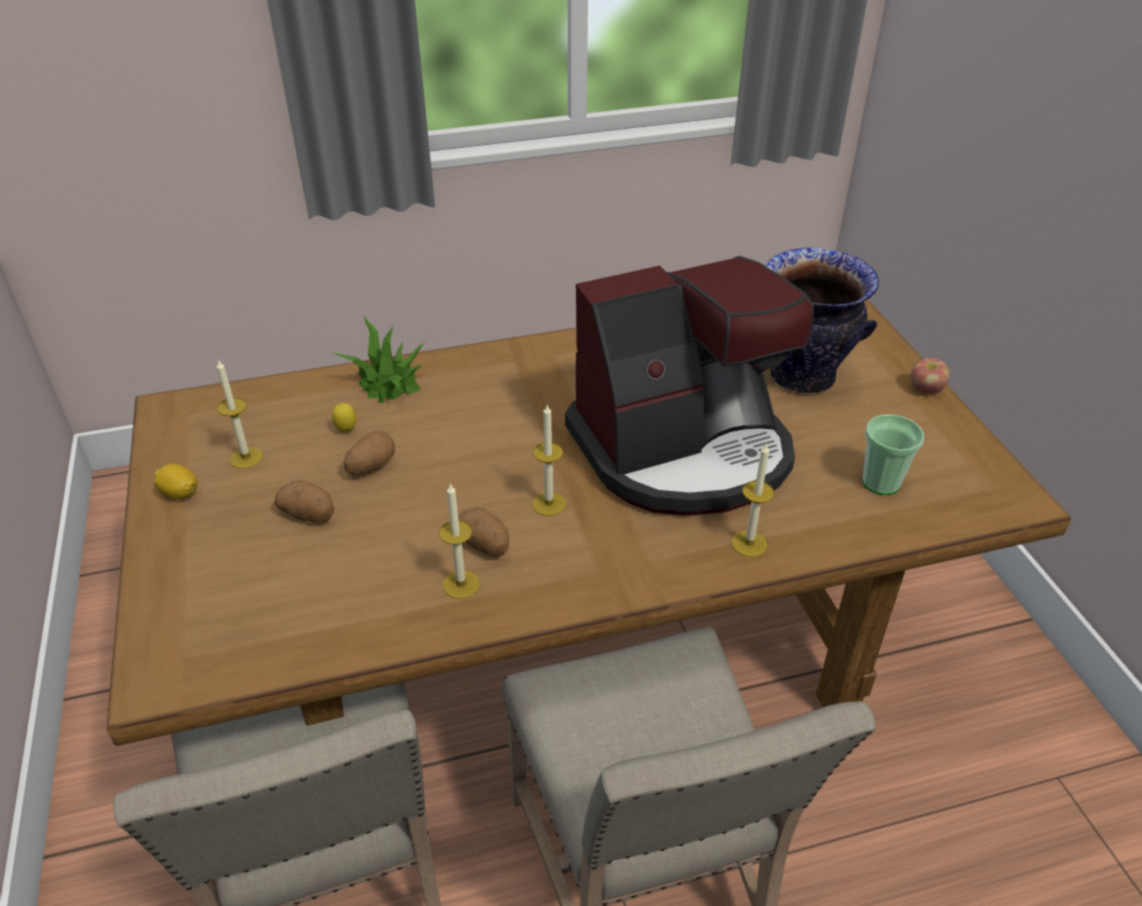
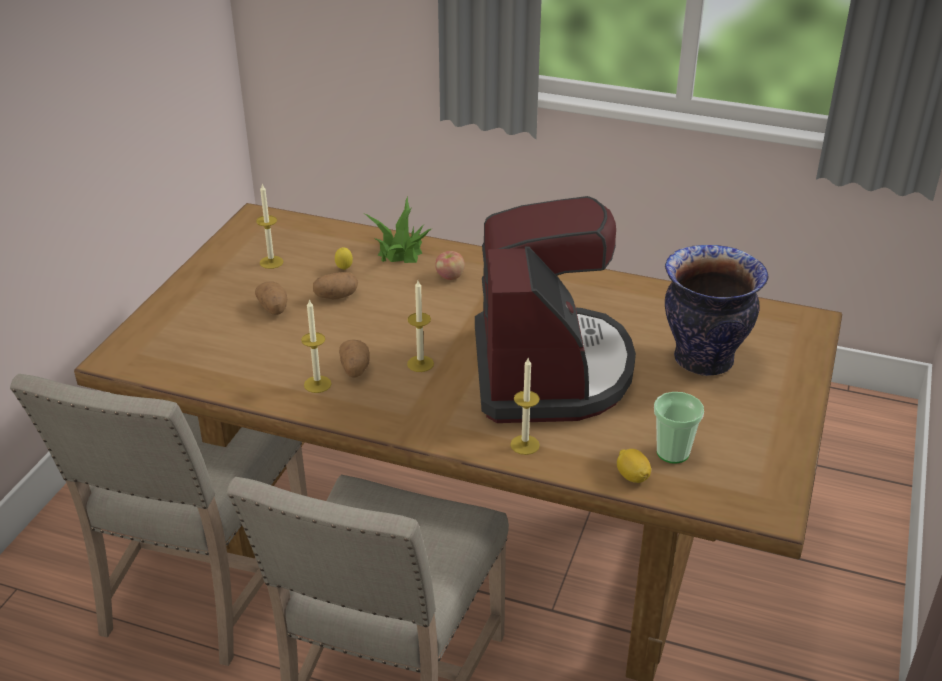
camera: 35 degrees right, 5 degrees down
lemon [155,464,198,499] -> lemon moved to [617,449,651,483]
coffee machine [565,256,814,516] -> coffee machine turned 105 degrees counterclockwise [475,196,636,423]
apple [911,358,949,394] -> apple moved to [435,251,465,280]

